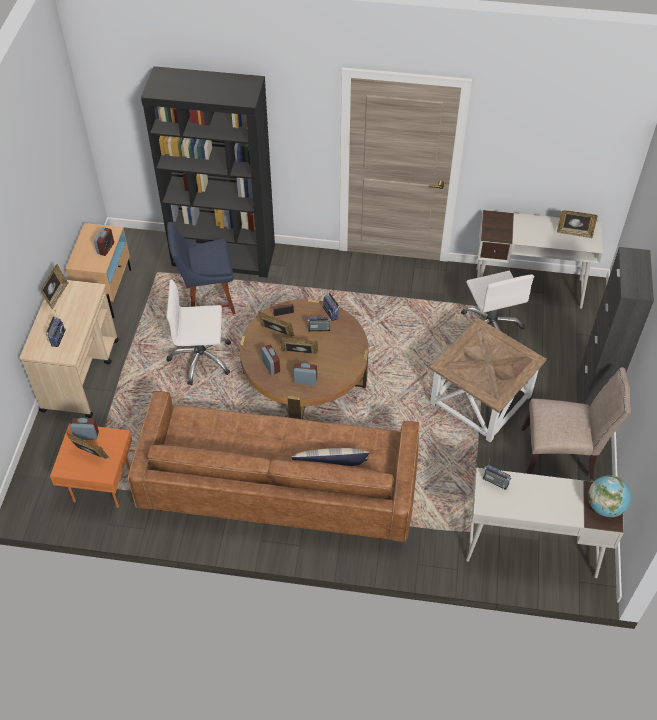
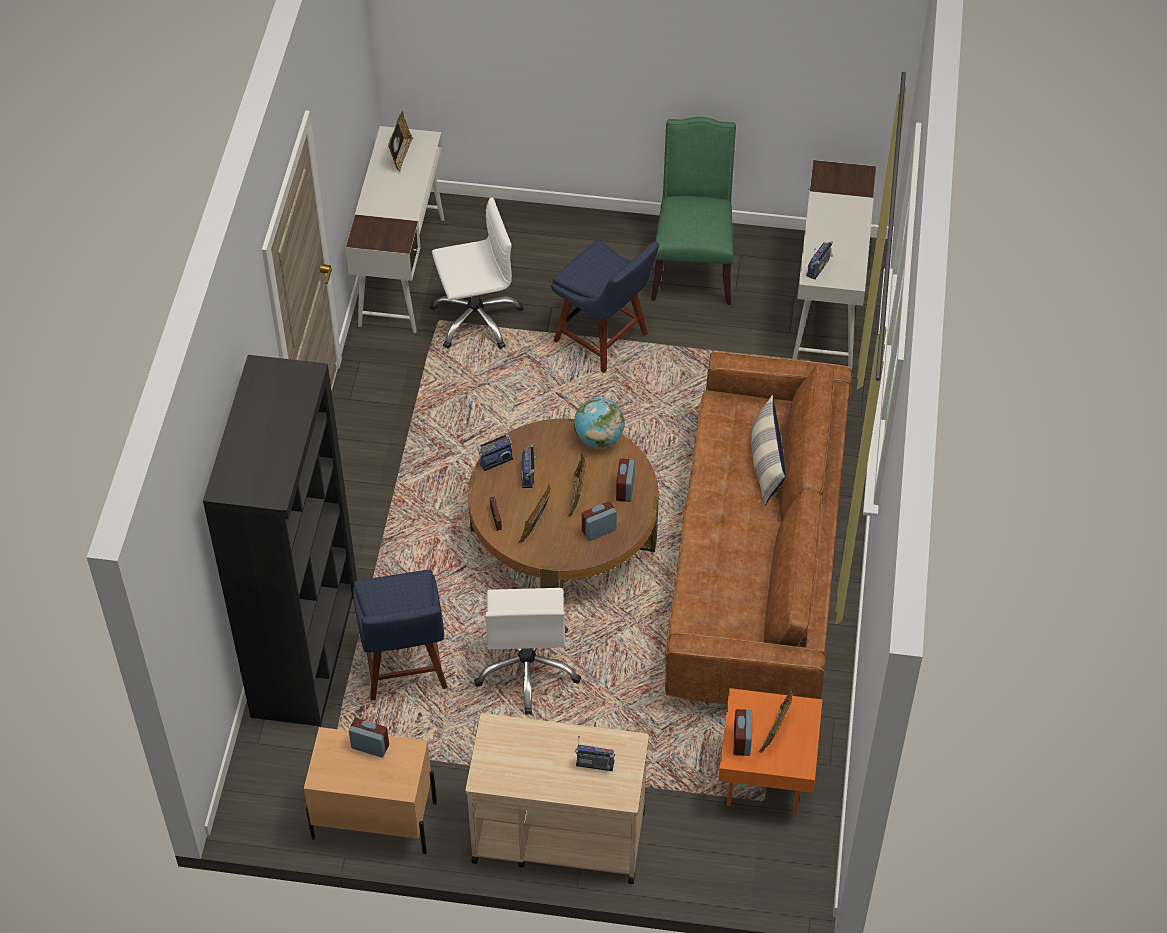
camera: 90 degrees left, 0 degrees up
picture frame [41,264,69,309] -> none
brown side table [430,318,547,442] -> blue chair [551,240,659,373]
beige chair [521,367,631,479] -> green chair [651,117,736,305]
black cabinet [578,247,654,406] -> none
globe [588,476,631,517] -> globe moved to [574,398,625,449]

